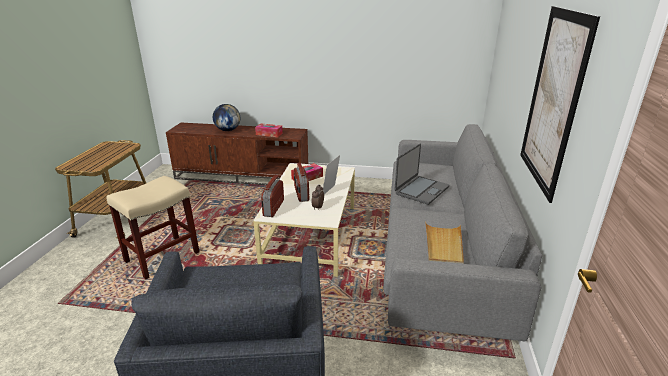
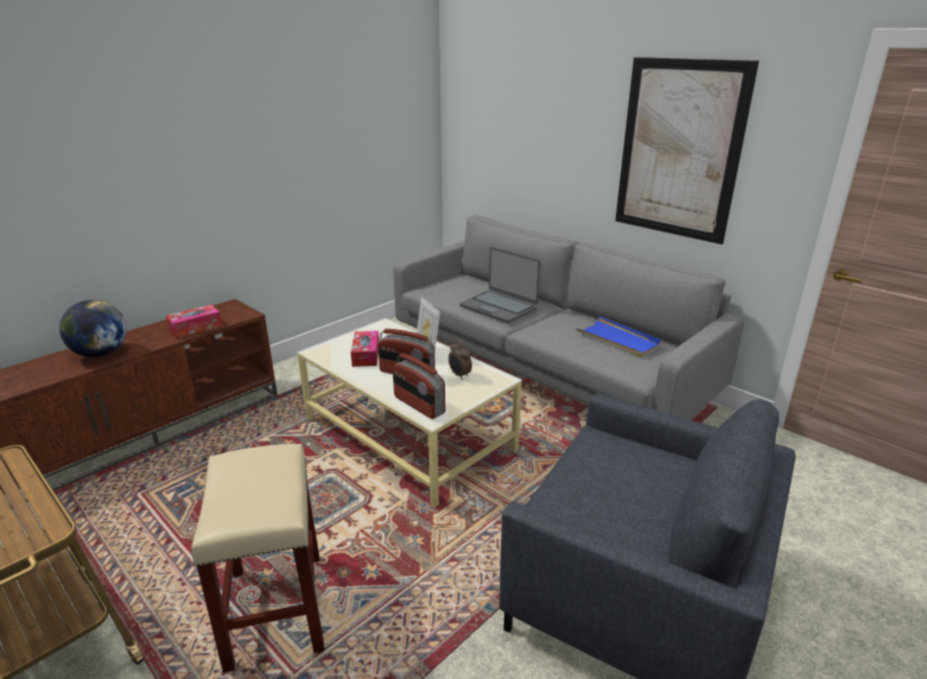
camera: 55 degrees left, 0 degrees up
laptop [395,144,449,205] -> laptop turned 150 degrees clockwise [460,247,541,323]
beige tray [425,222,464,264] -> blue tray [576,316,663,358]

